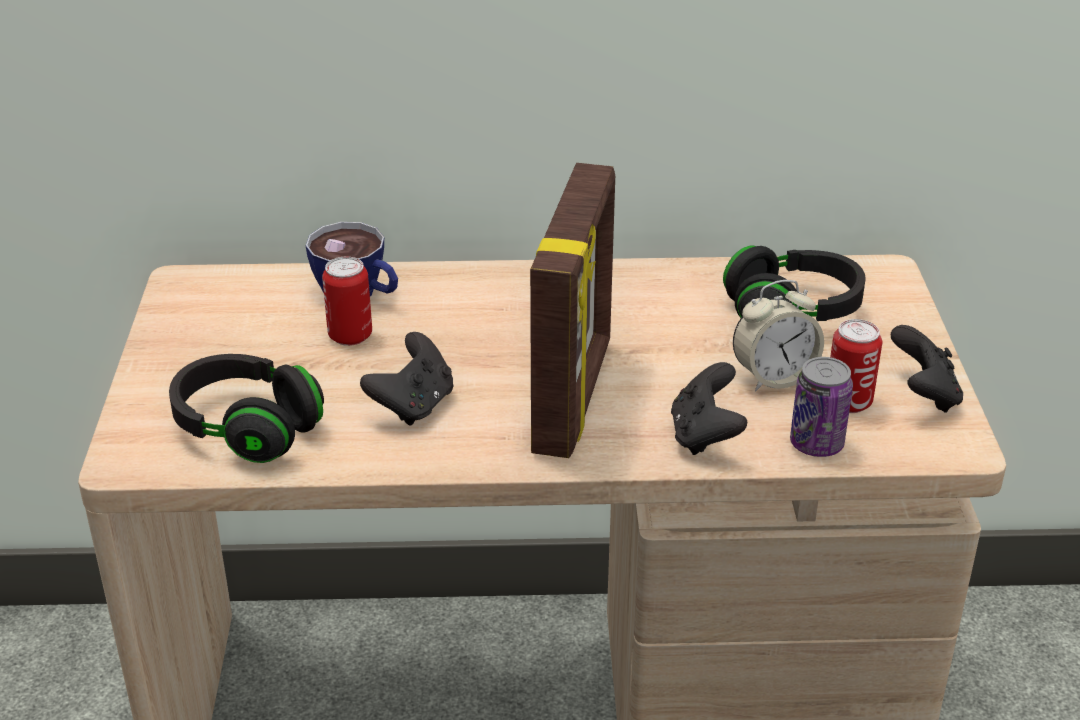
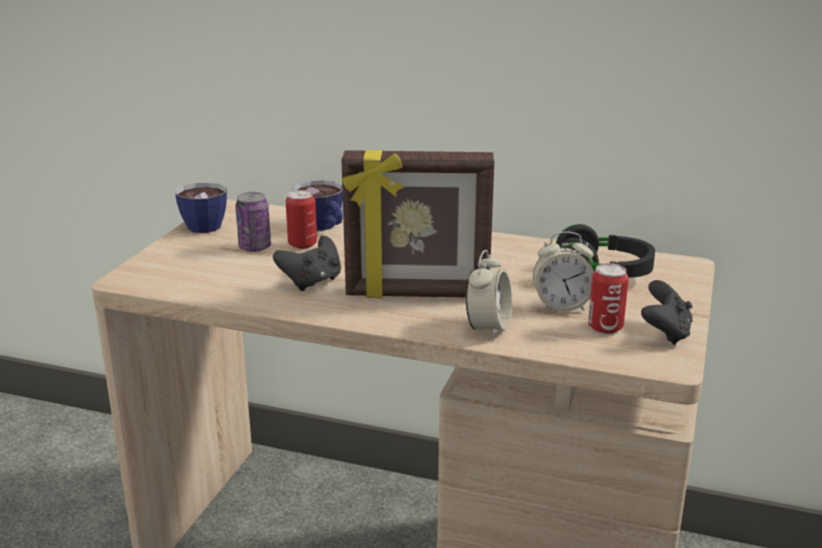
camera: 20 degrees right, 10 degrees down
black headphones [169,354,324,463] -> none
picture frame [530,163,615,458] -> picture frame turned 60 degrees clockwise [341,150,494,298]
black game controller [671,362,747,455] -> alarm clock [466,250,512,339]
can [790,357,853,457] -> can moved to [235,192,271,252]
none -> cup [175,182,227,233]

